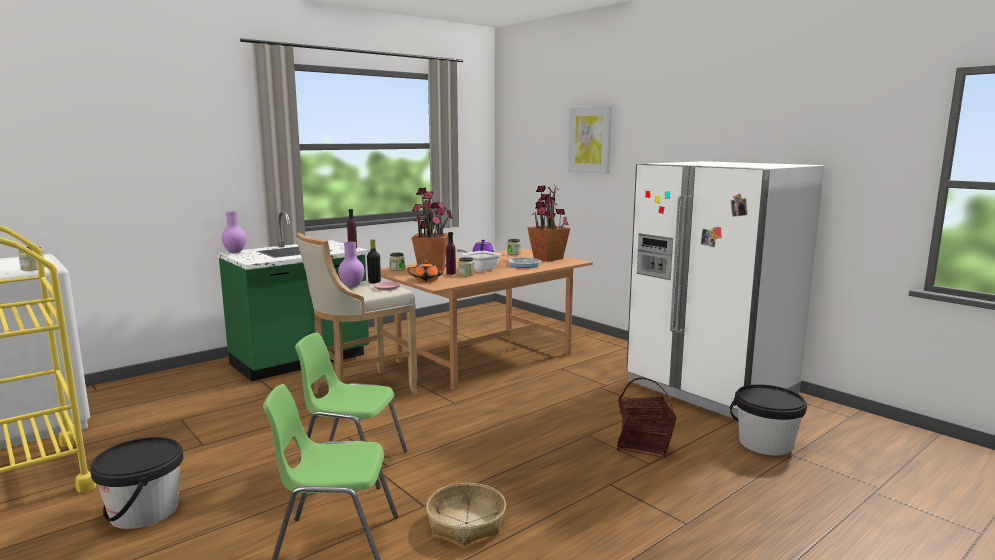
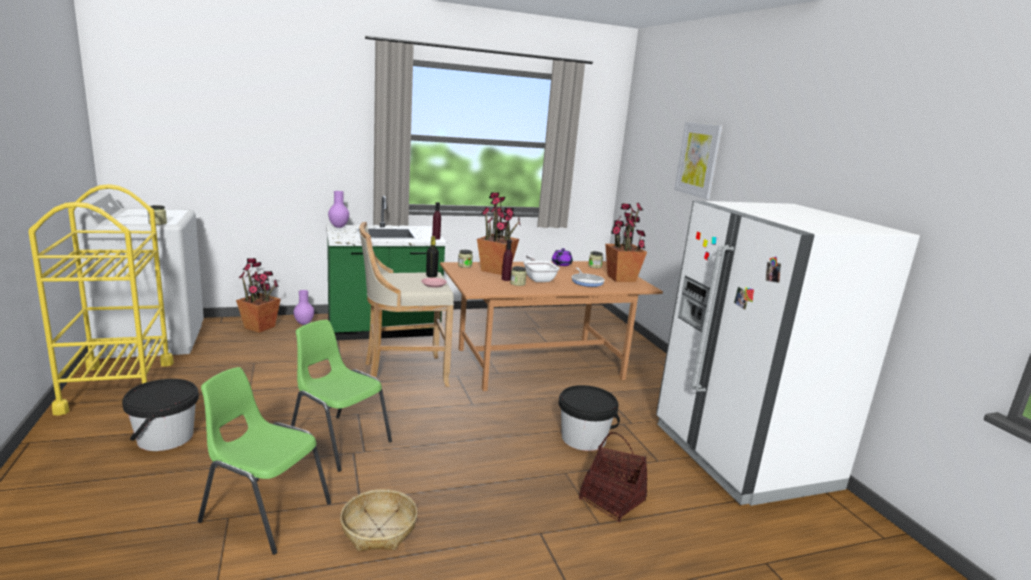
camera: 20 degrees right, 5 degrees up
purple vase [338,242,364,288] -> purple vase moved to [294,290,314,325]
orange teapot [407,261,447,282] -> none
black bucket [730,384,807,456] -> black bucket moved to [559,385,620,451]
none -> potted plant [236,258,281,333]

